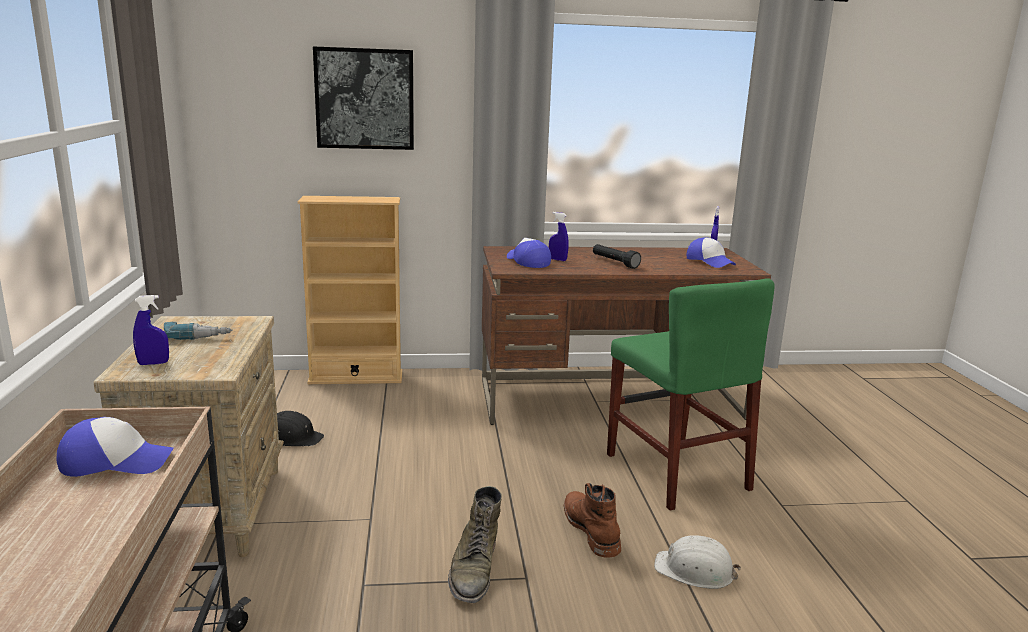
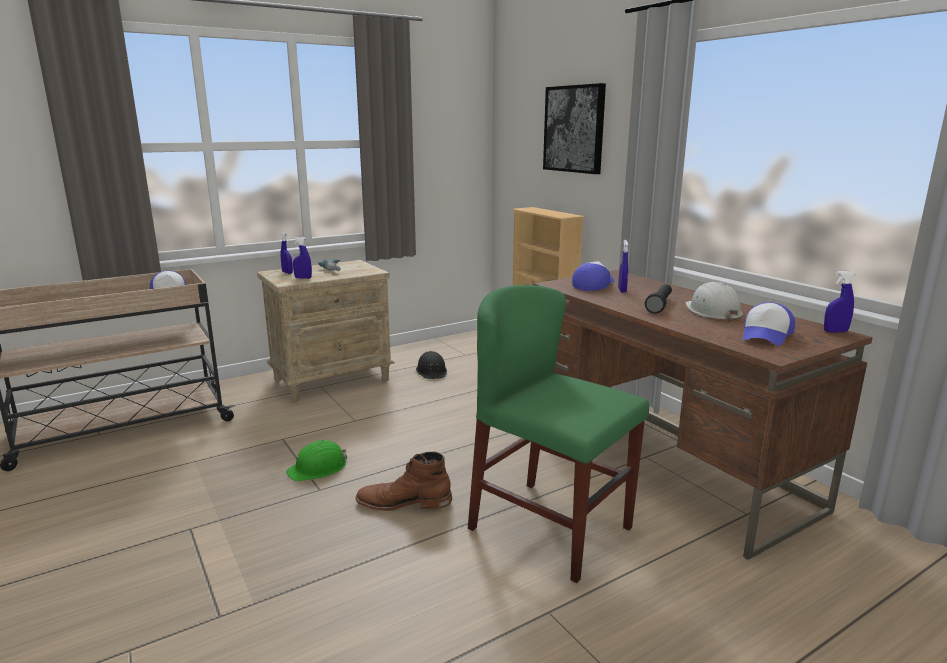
camera: 65 degrees right, 0 degrees up
green boot [448,486,502,603] -> green hard hat [286,440,347,481]
brown boot [564,483,621,558] -> brown boot turned 135 degrees counterclockwise [356,452,452,511]
green chair [607,278,775,511] -> green chair turned 90 degrees clockwise [468,285,649,583]
white hard hat [654,535,741,589] -> white hard hat moved to [685,282,743,321]
none -> blue spray bottle [293,236,312,279]

